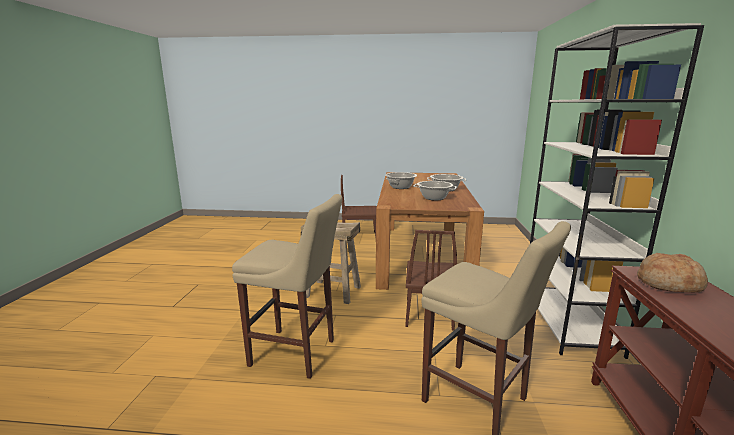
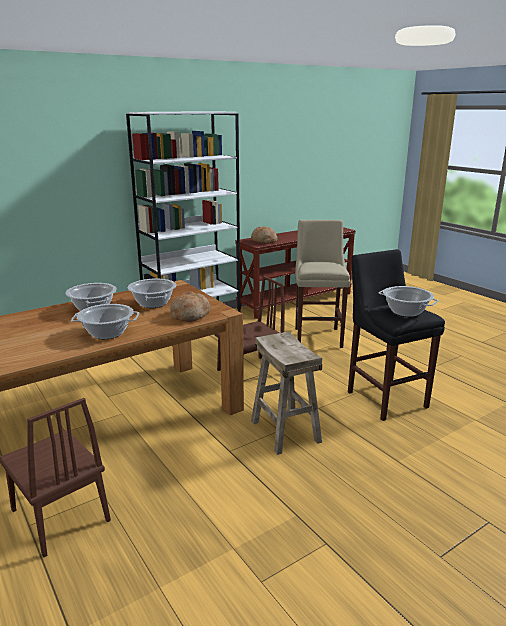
camera: 130 degrees left, 5 degrees up
beige stool [232,194,342,379] -> black stool [348,249,445,421]
none -> bread [170,292,210,322]
none -> cooking pot [379,286,439,317]

